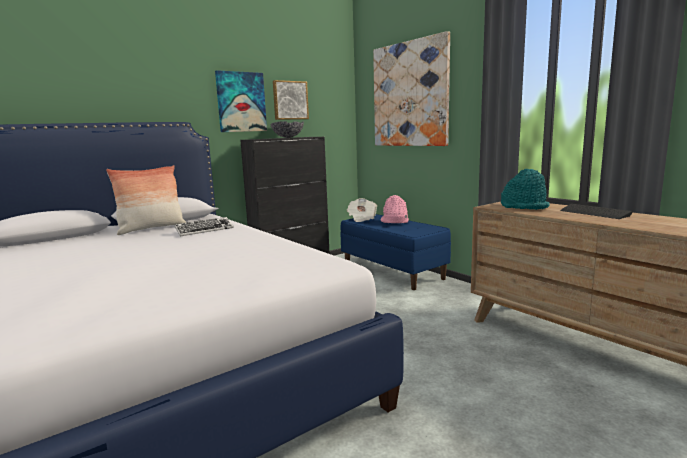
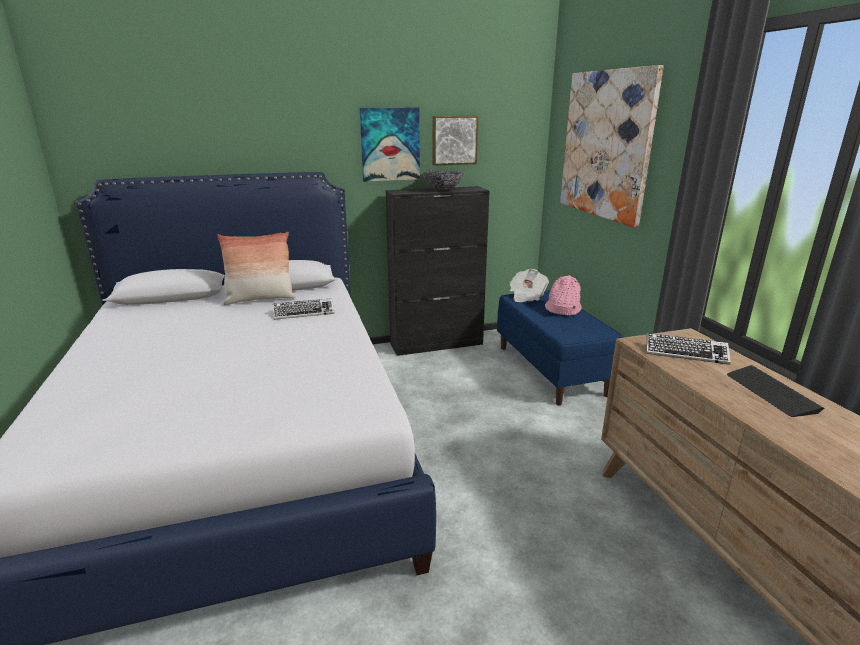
camera: 20 degrees right, 10 degrees up
turquoise hat [501,169,550,210] -> keyboard [647,333,731,365]

